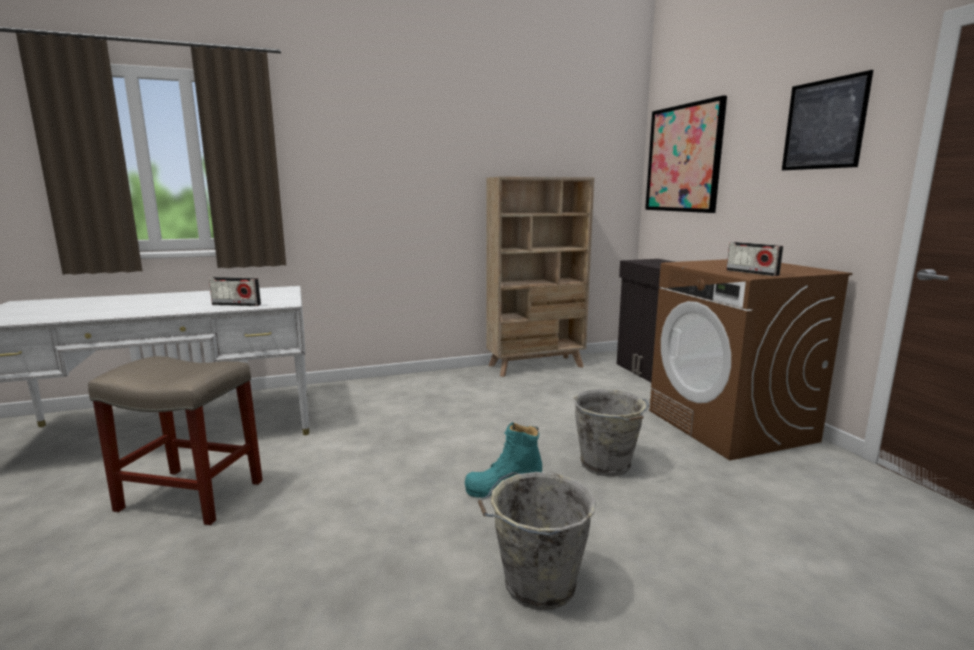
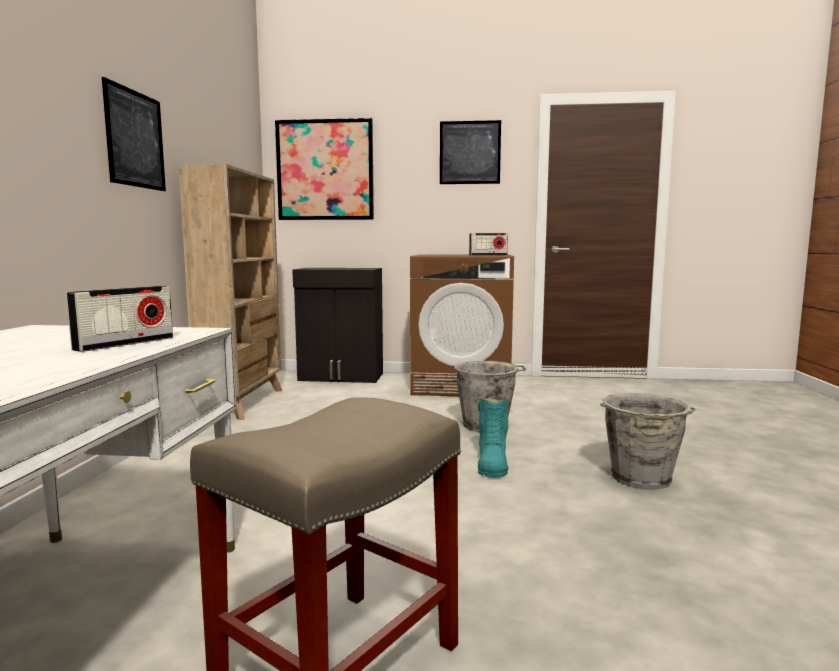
camera: 65 degrees left, 5 degrees down
none -> picture [102,77,166,191]

